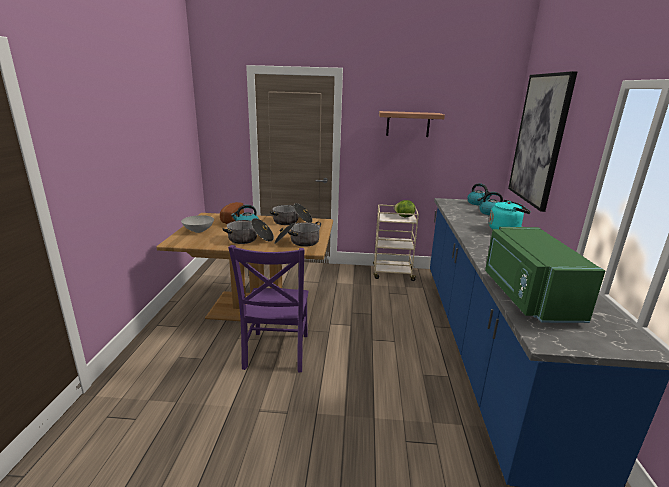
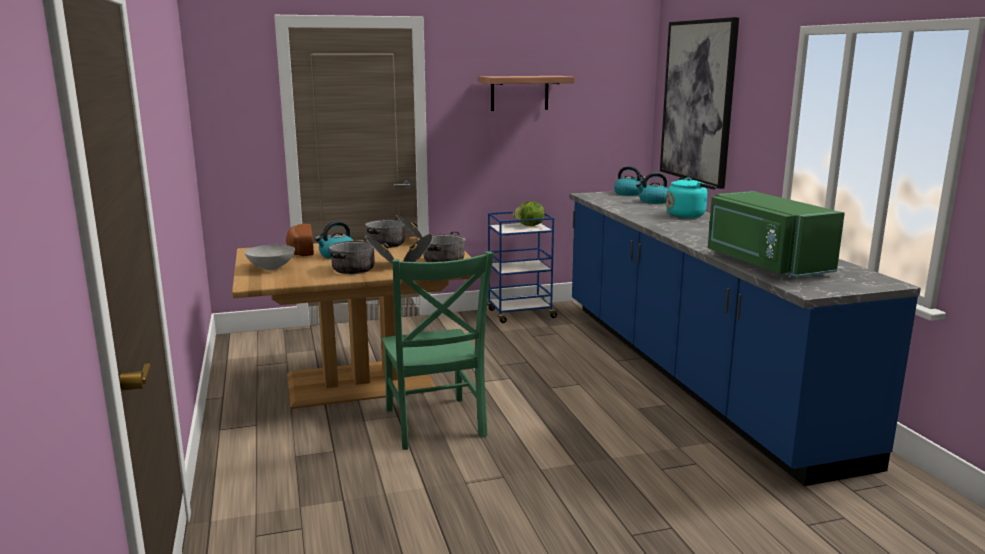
camera: 20 degrees left, 5 degrees down
purple chair [228,245,309,373] -> green chair [381,251,494,450]
beige cart [373,204,419,281] -> blue cart [487,211,560,323]

